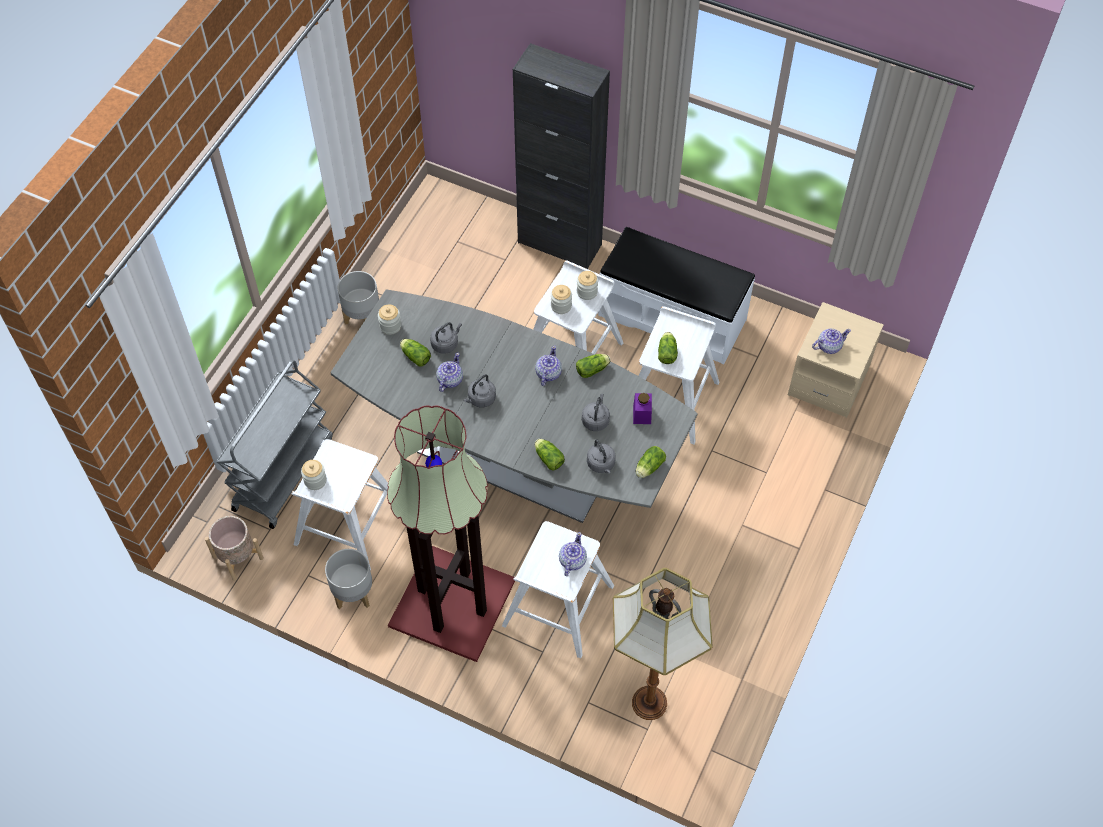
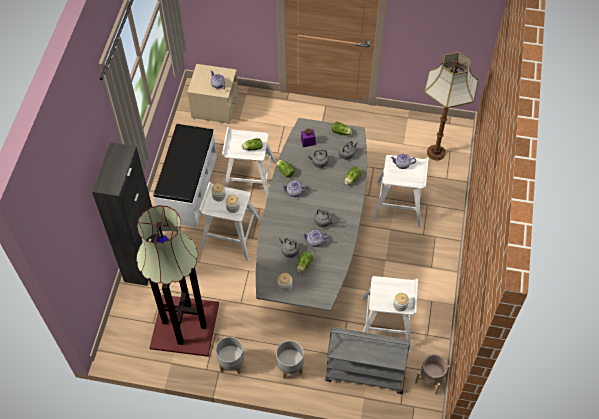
camera: 105 degrees left, 0 degrees up
grey planter [325,549,372,609] -> grey planter moved to [276,341,304,379]
floor lamp [387,406,515,662] -> floor lamp moved to [136,205,219,357]

